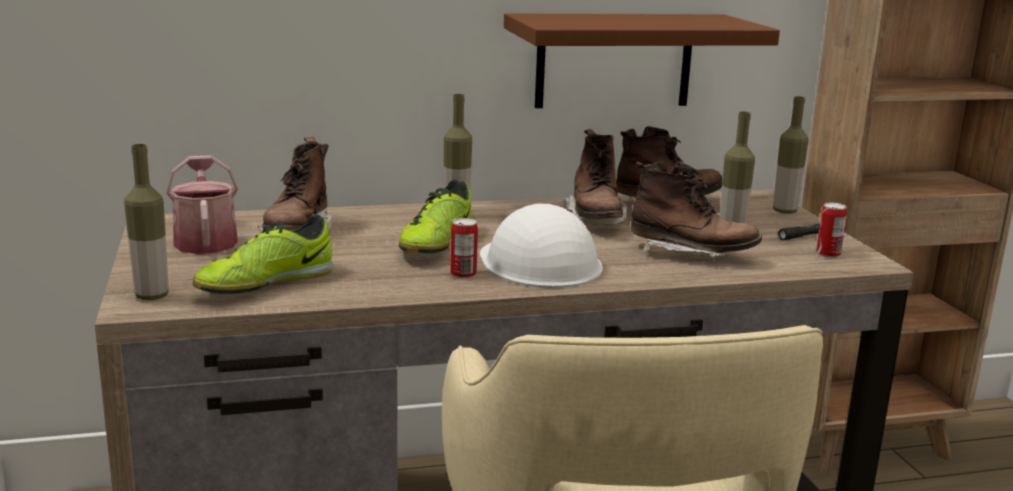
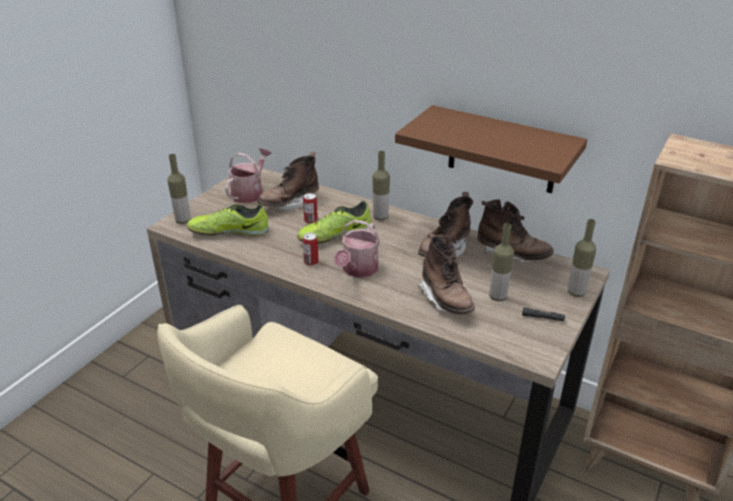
camera: 45 degrees right, 15 degrees up
white hard hat [480,204,603,288] -> watering can [334,220,380,278]
can [816,202,847,258] -> can moved to [303,193,318,224]

